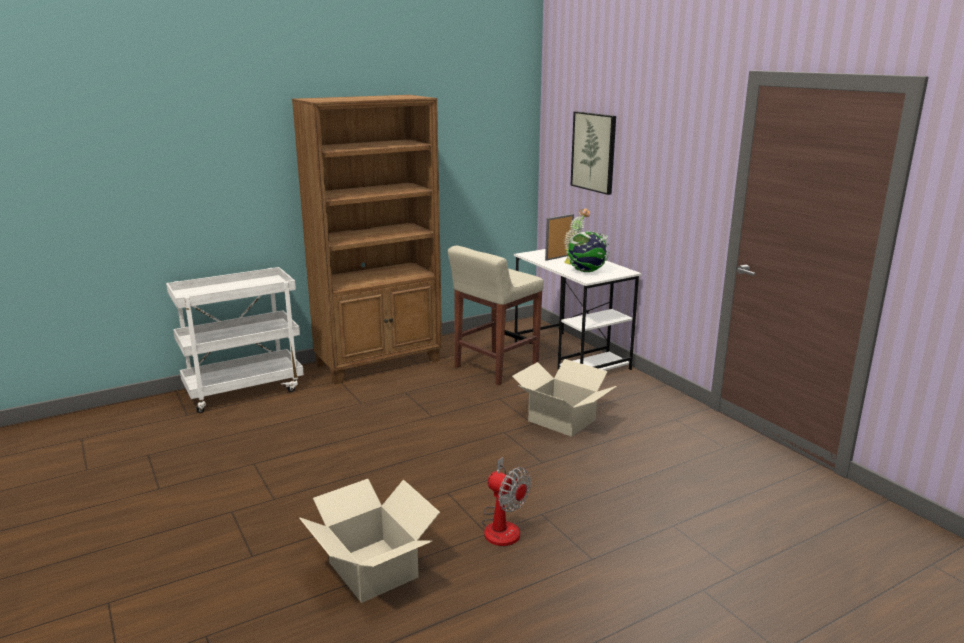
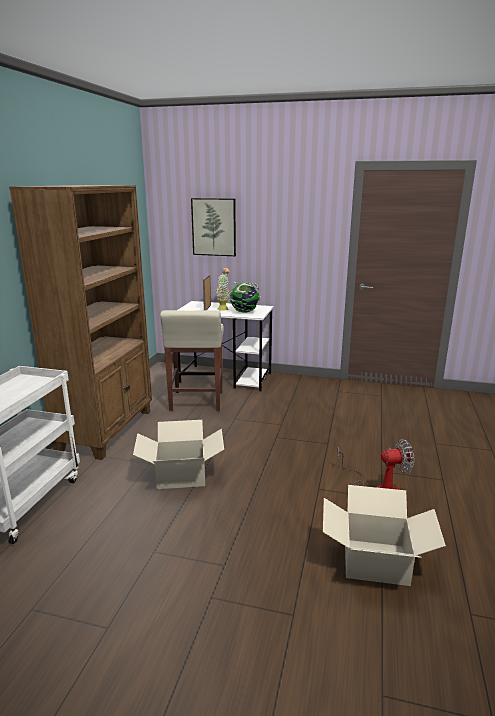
camera: 45 degrees left, 0 degrees up
cardboard box [512,359,616,437] -> cardboard box moved to [133,420,224,489]

